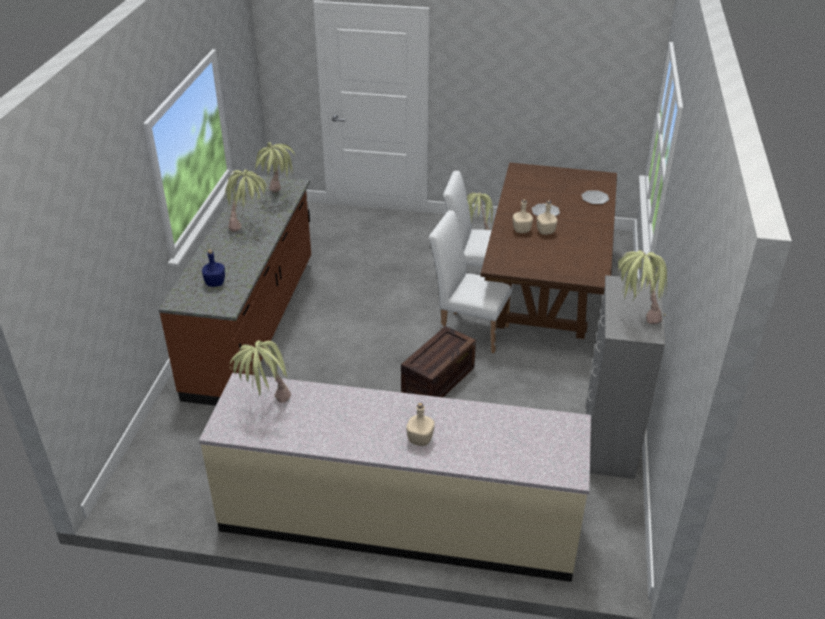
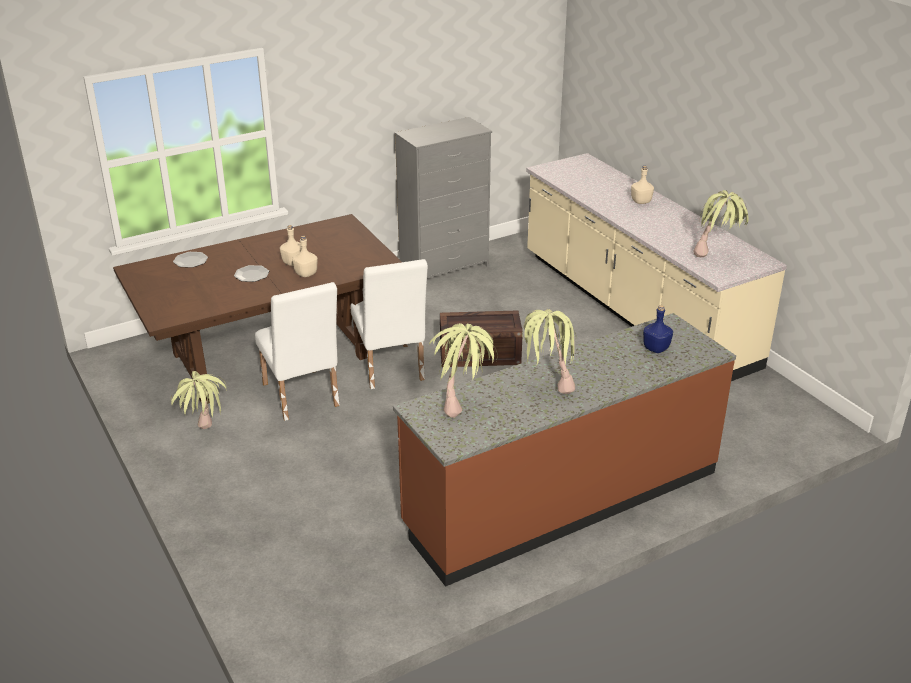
camera: 130 degrees left, 5 degrees down
potted plant [618,250,667,324] -> none

